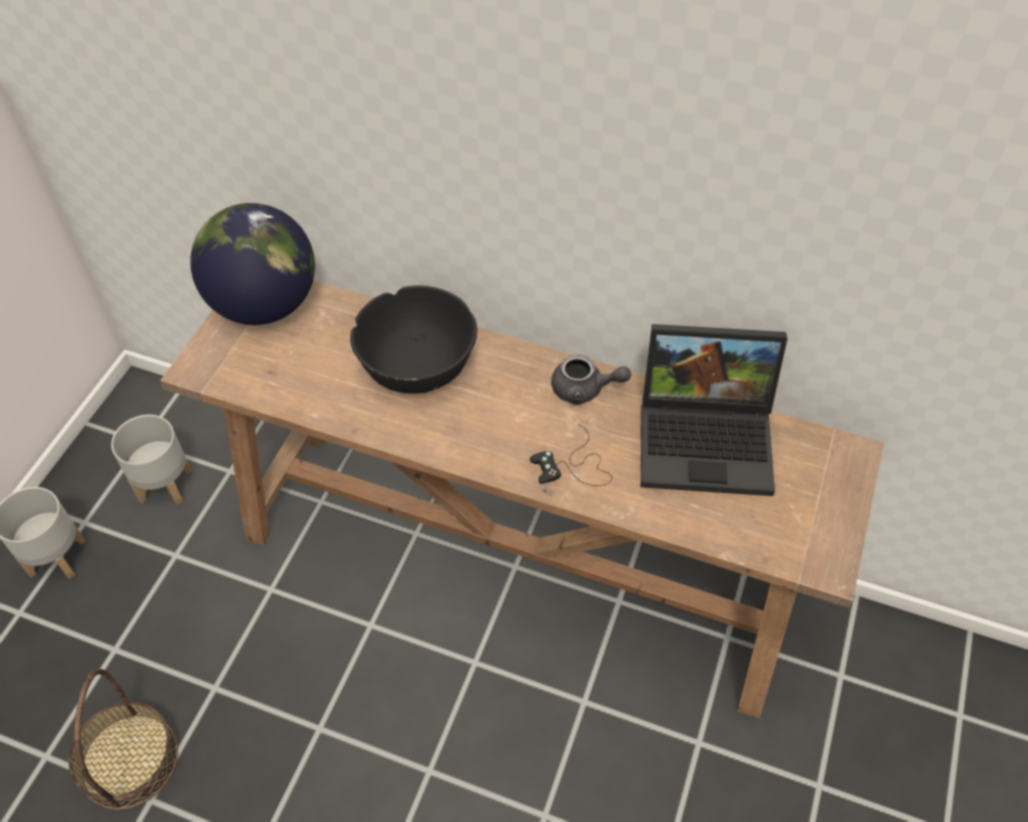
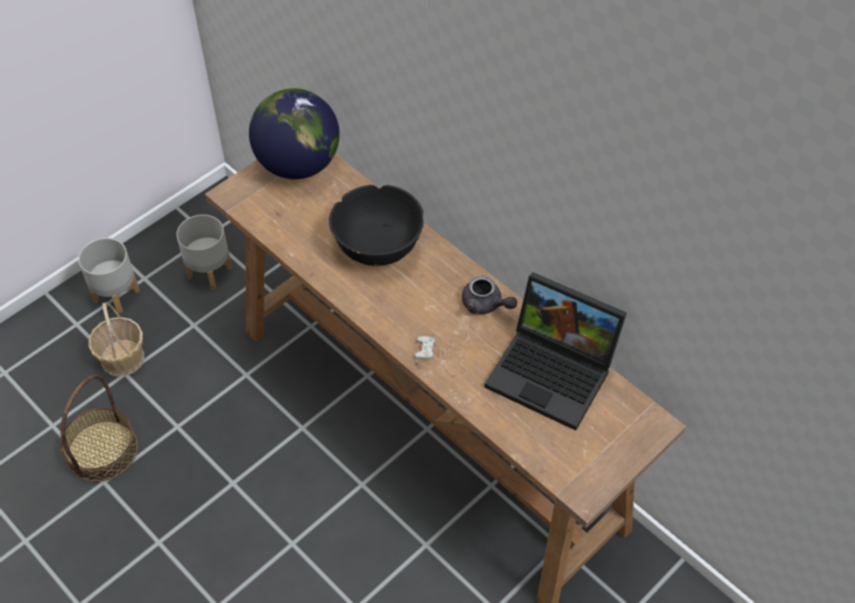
camera: 25 degrees right, 0 degrees up
black game controller [530,424,612,486] -> white game controller [415,327,469,376]
none -> basket [88,303,144,377]

